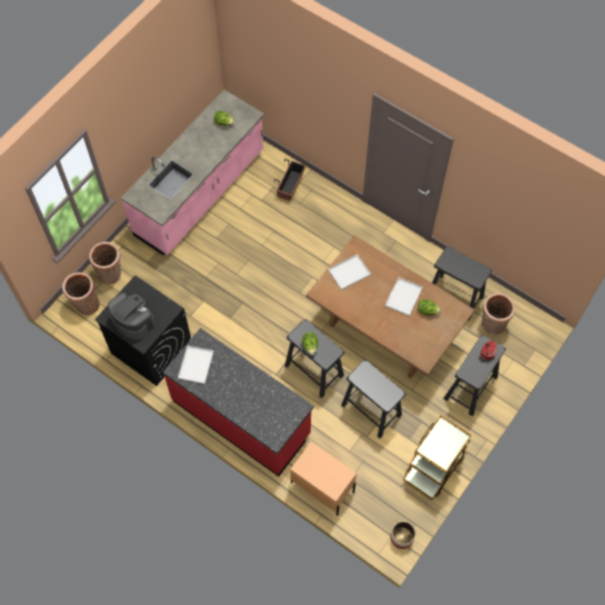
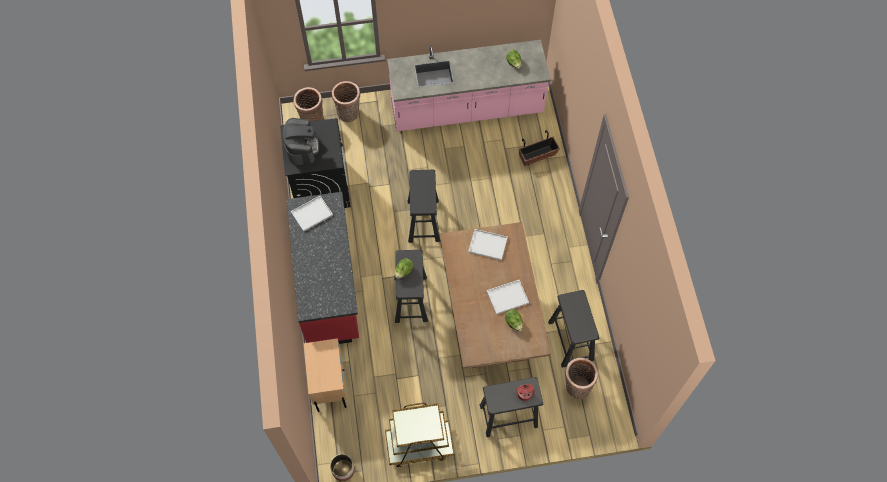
camera: 45 degrees right, 0 degrees up
black stool [341,360,406,439] -> black stool moved to [408,170,440,243]

